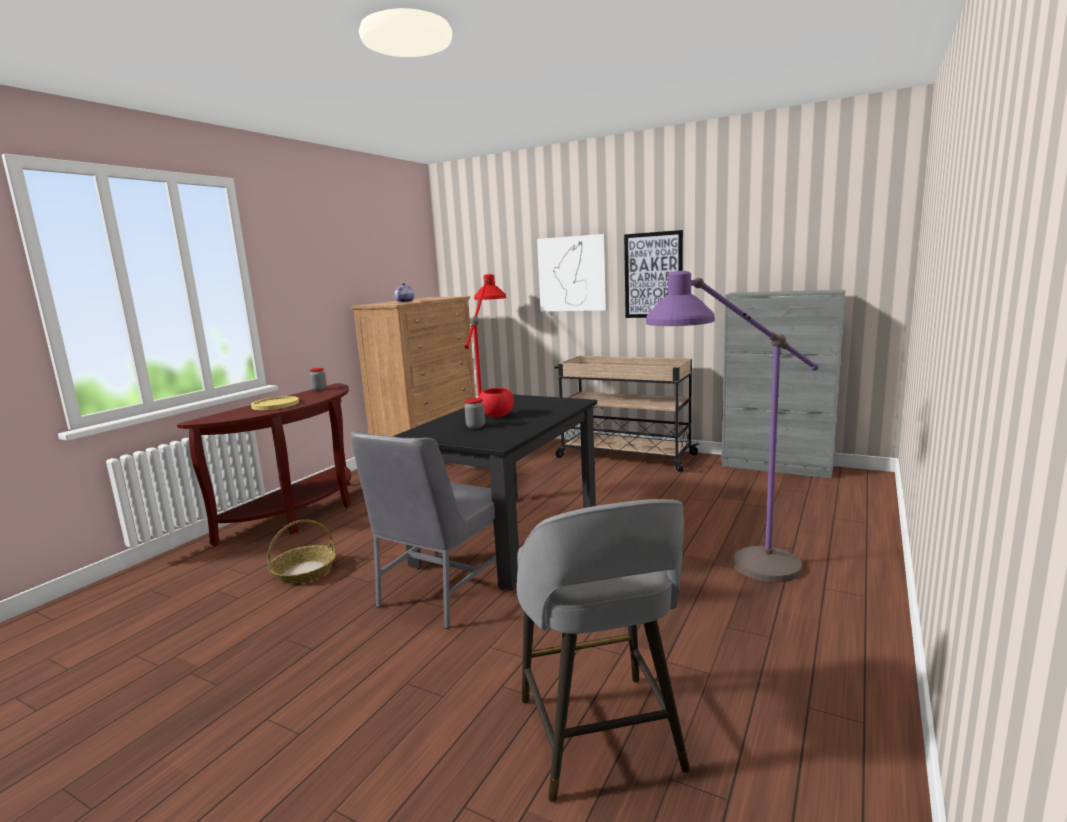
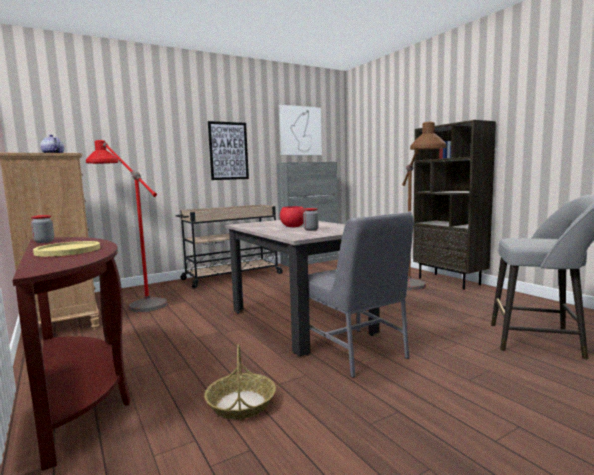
camera: 60 degrees left, 5 degrees down
black dining table [394,394,597,591] -> beige dining table [225,220,379,357]
picture [537,234,607,311] -> picture moved to [279,105,322,155]
purple floor lamp [646,271,819,582] -> brown floor lamp [402,121,446,290]
none -> brown bookcase [413,120,496,290]

